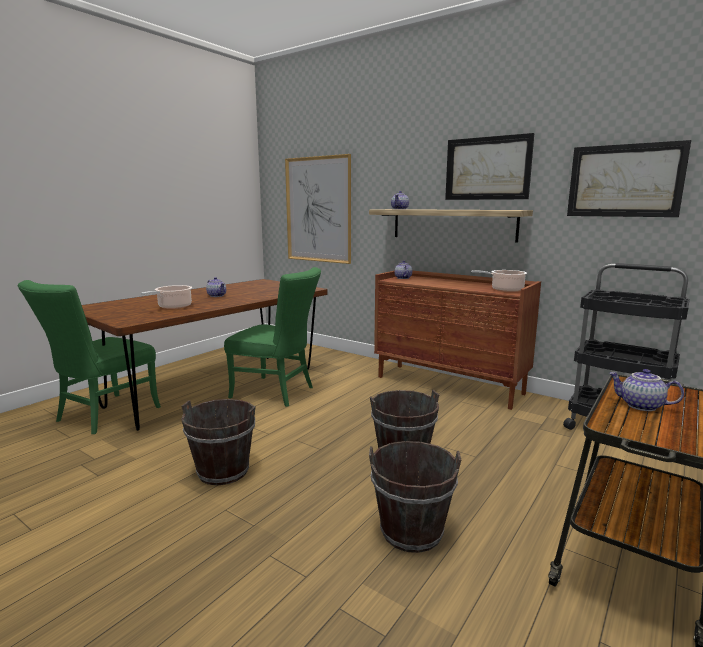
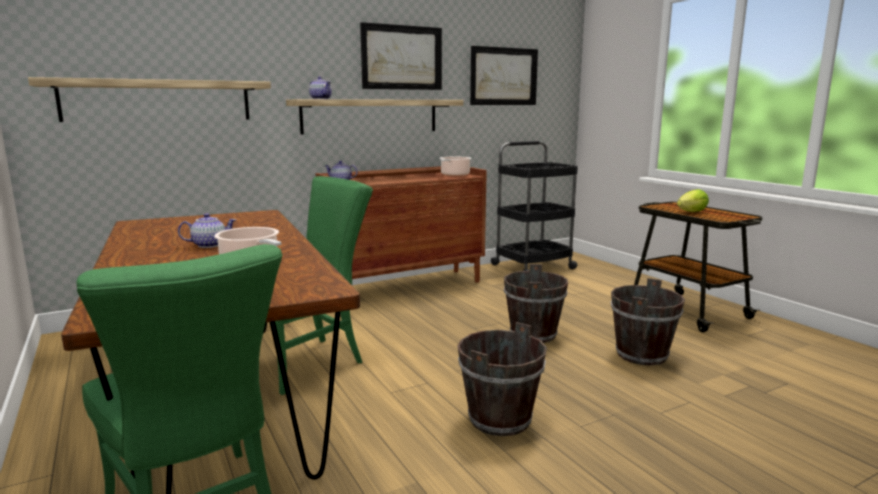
camera: 65 degrees left, 0 degrees up
picture [285,154,351,264] -> shelf [28,77,271,122]
teapot [609,369,684,411] -> lettuce [677,189,709,212]

